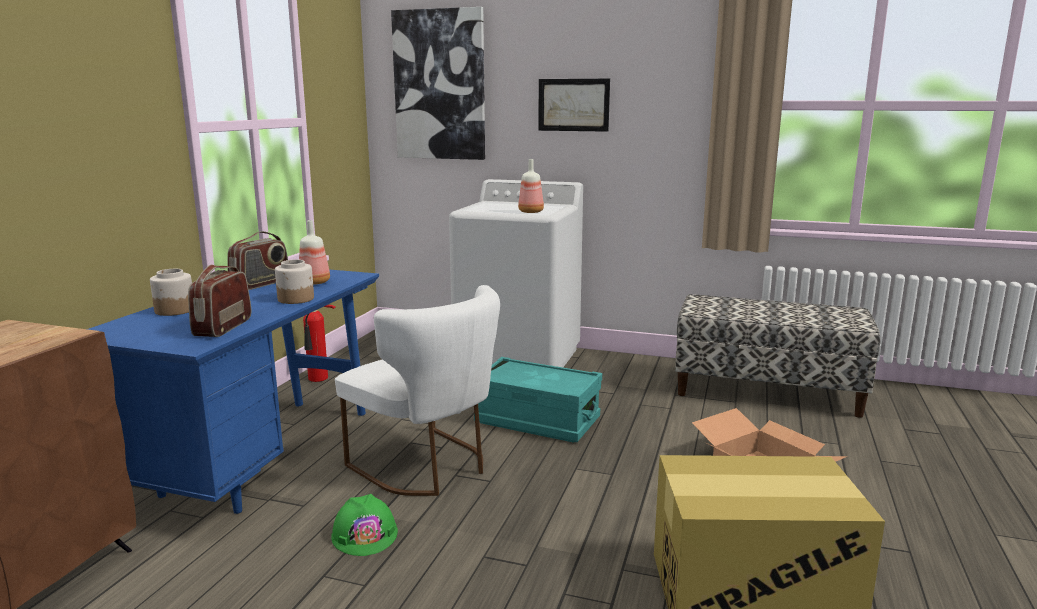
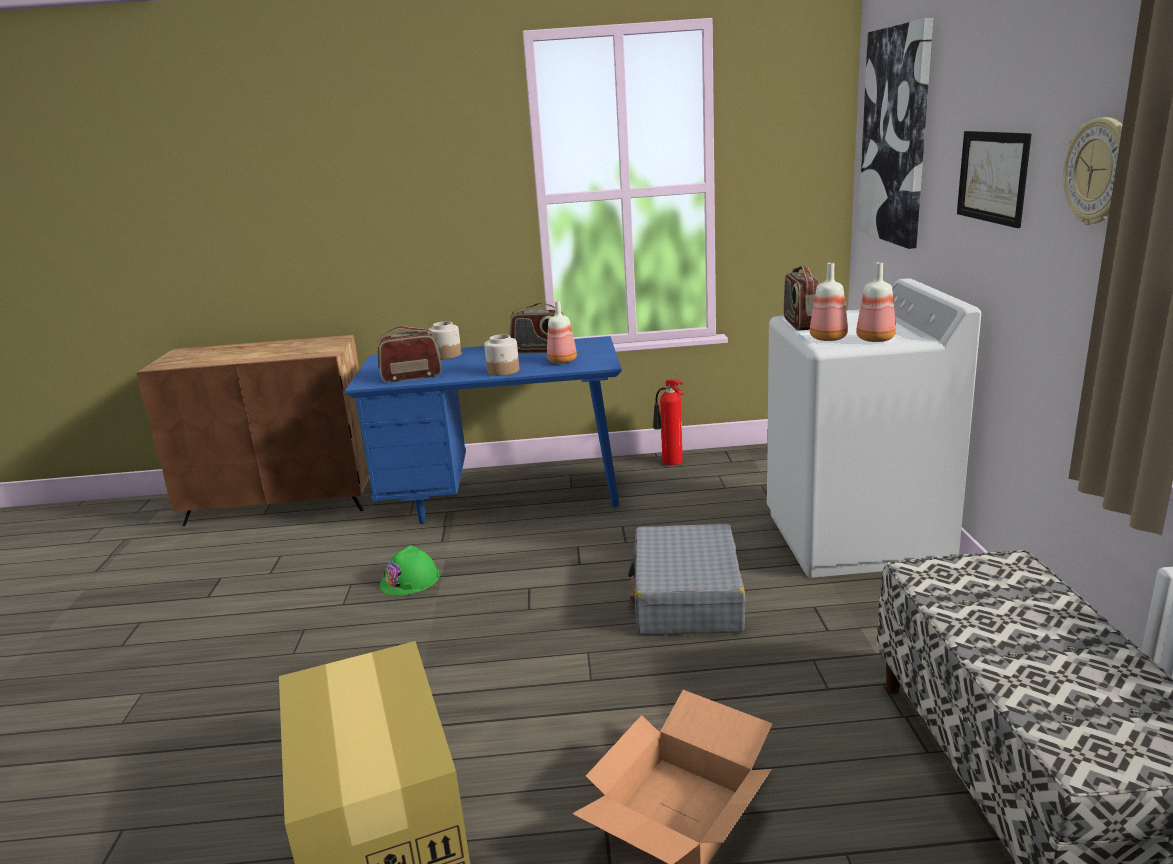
camera: 70 degrees right, 5 degrees up
white chair [335,285,500,496] -> none
turquoise storage box [474,357,602,442] -> grey suitcase [628,524,746,635]
none -> radio [784,266,820,331]
none -> bottle [856,262,896,342]
none -> wall clock [1063,117,1122,225]

